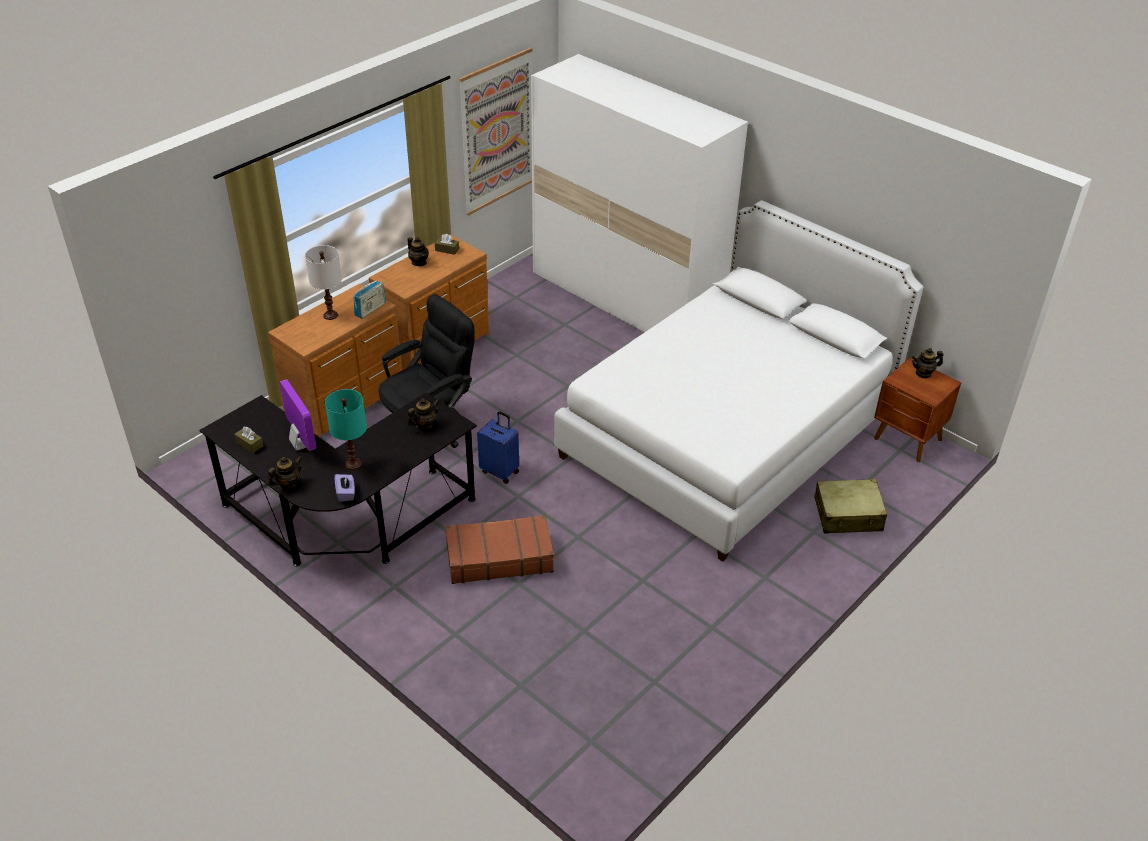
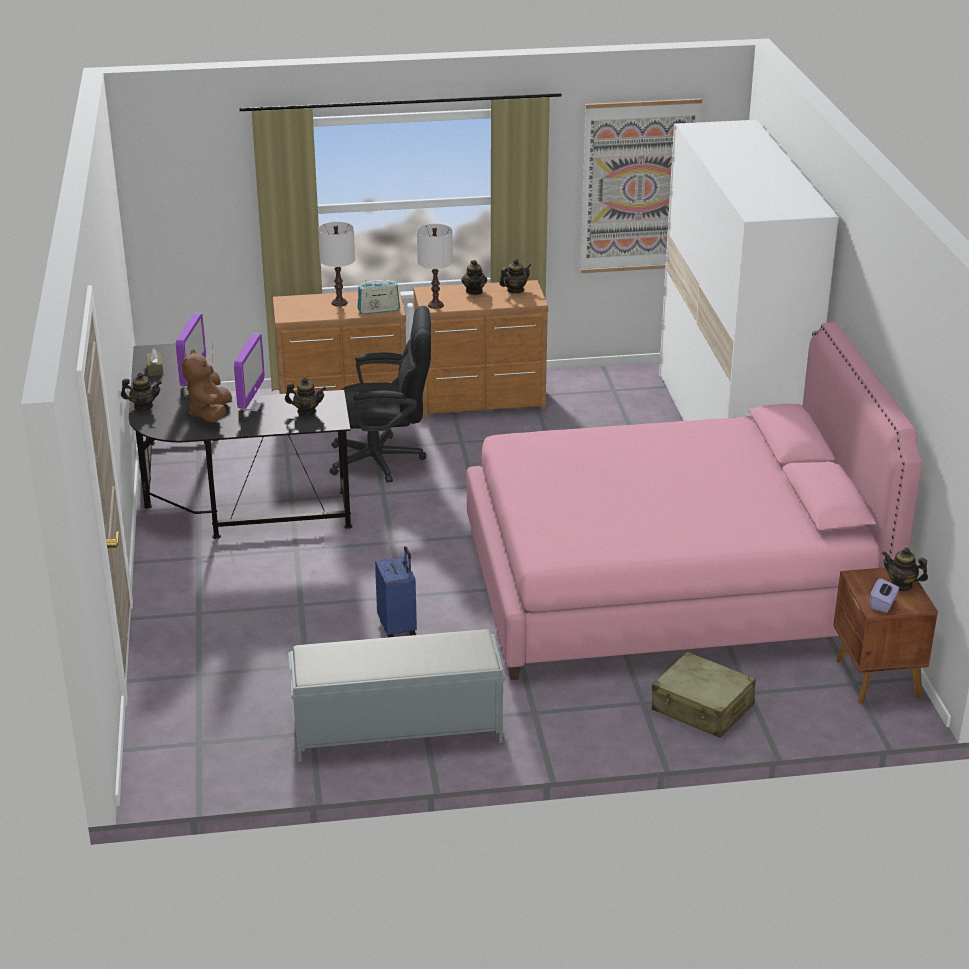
camera: 40 degrees right, 10 degrees down
turquoise table lamp [325,389,367,470] -> brown plush toy [182,349,232,422]
purple tissue box [335,474,355,502] -> purple tissue box moved to [870,578,899,613]
brown tissue box [435,234,459,255] -> teapot [500,259,531,293]
brown suitcase [445,515,554,584] -> none
blue suitcase [477,411,519,484] -> blue suitcase moved to [375,546,417,637]
white bed [554,200,923,562] -> pink bed [467,322,922,680]
none -> monitor [234,333,265,411]
none -> grey bench [288,629,505,762]
none -> white table lamp [417,224,453,309]

